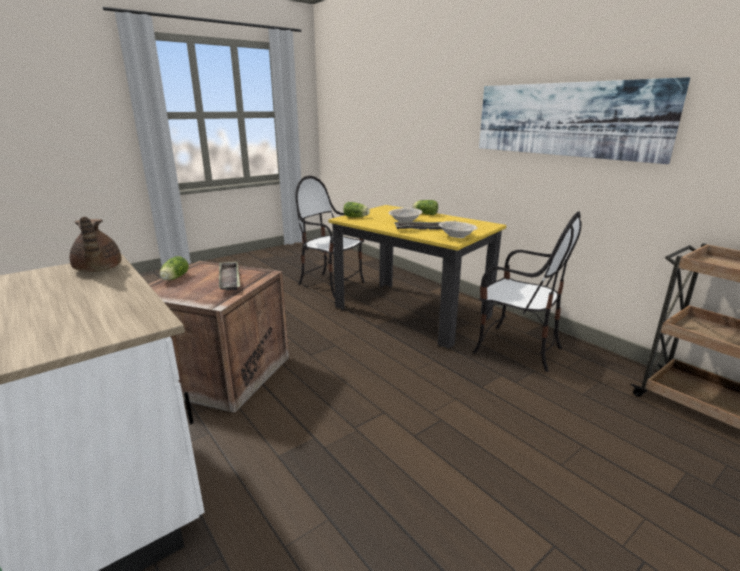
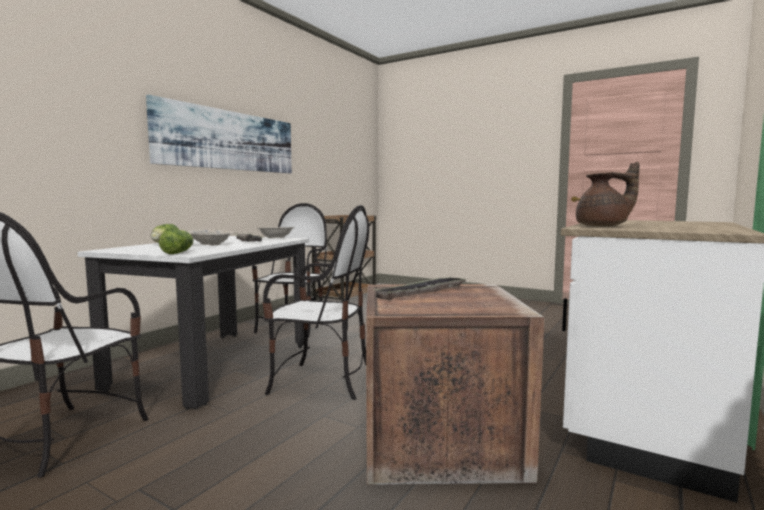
camera: 110 degrees left, 15 degrees down
brown teapot [70,216,121,272] -> brown teapot turned 45 degrees clockwise [576,162,640,226]
lettuce [160,256,189,280] -> none
yellow dining table [328,205,506,349] -> white dining table [78,236,309,409]
none -> chair [263,205,369,400]

